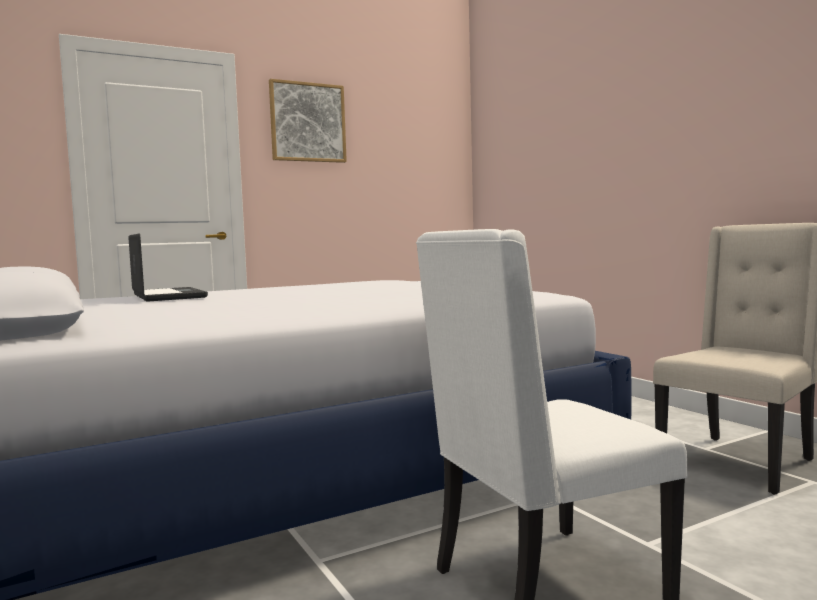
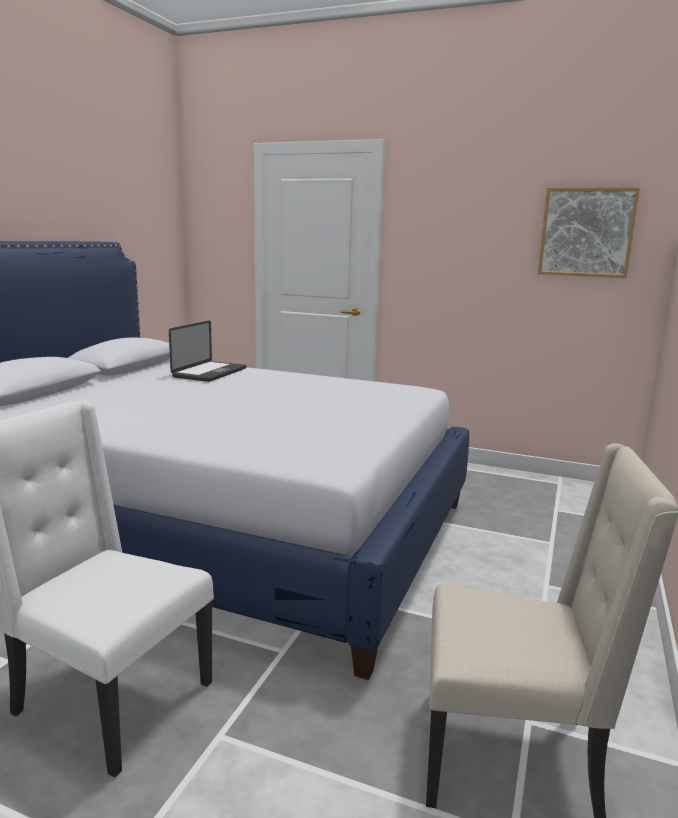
camera: 50 degrees right, 10 degrees up
picture [269,79,347,163] -> picture moved to [538,188,640,278]

